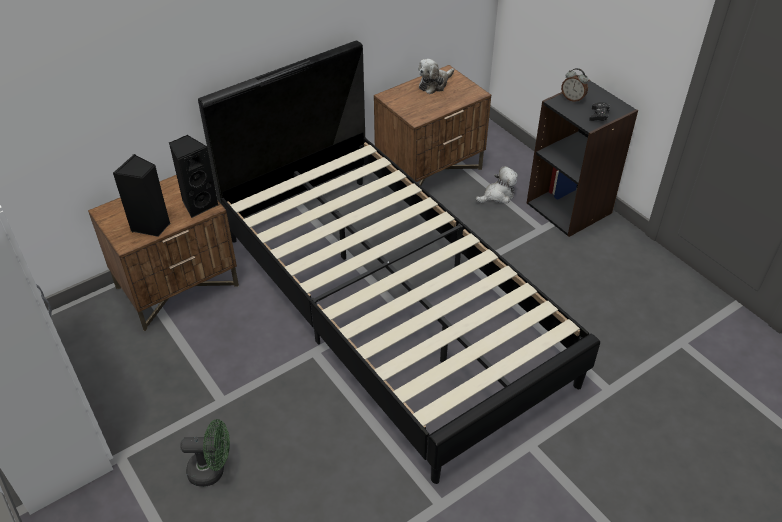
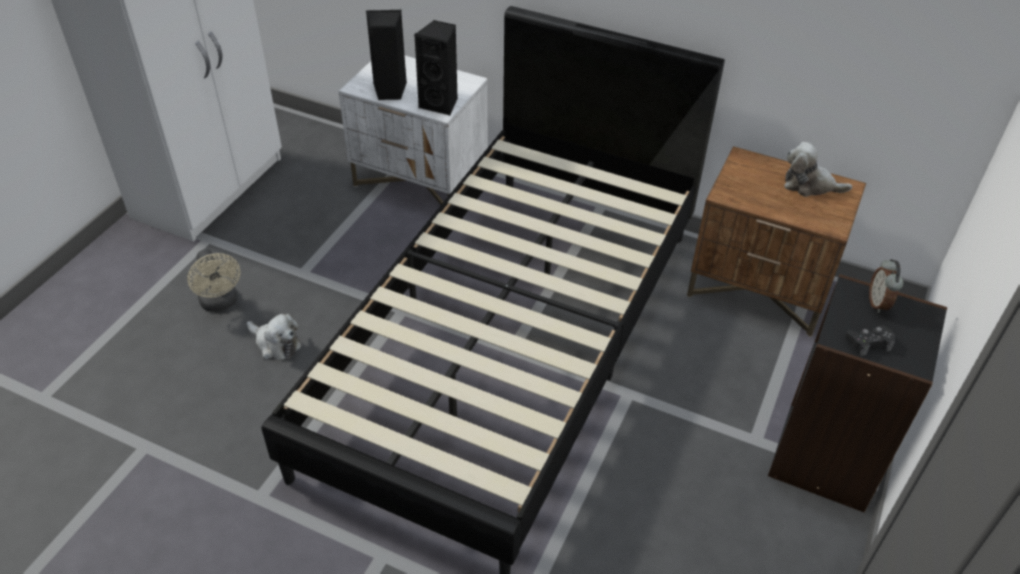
camera: 60 degrees right, 0 degrees up
brown nightstand [88,175,239,331] -> white nightstand [338,56,488,205]
green fan [180,419,230,487] -> beige fan [187,249,241,312]
plush toy [476,166,518,204] -> plush toy moved to [247,314,302,360]

